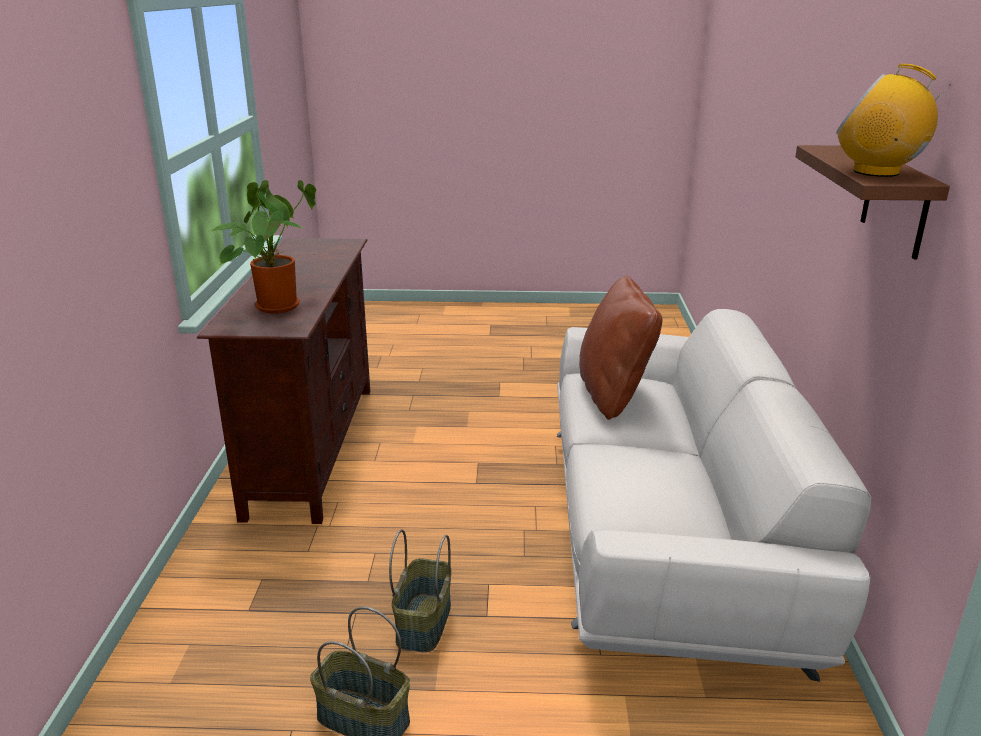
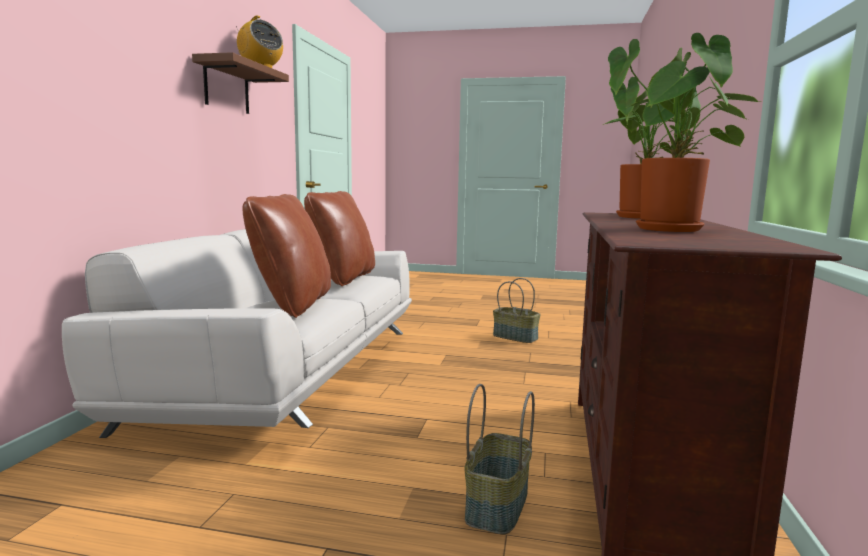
camera: 170 degrees left, 15 degrees down
basket [389,529,451,652] -> basket moved to [464,384,535,534]
none -> brown pillow [304,191,375,286]
none -> potted plant [608,33,759,232]

